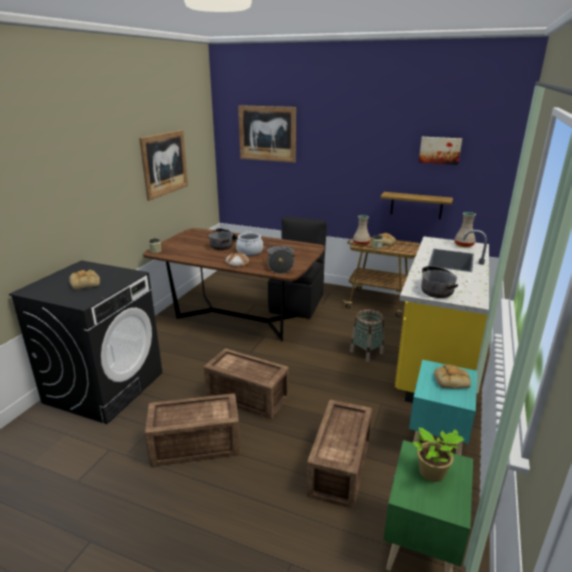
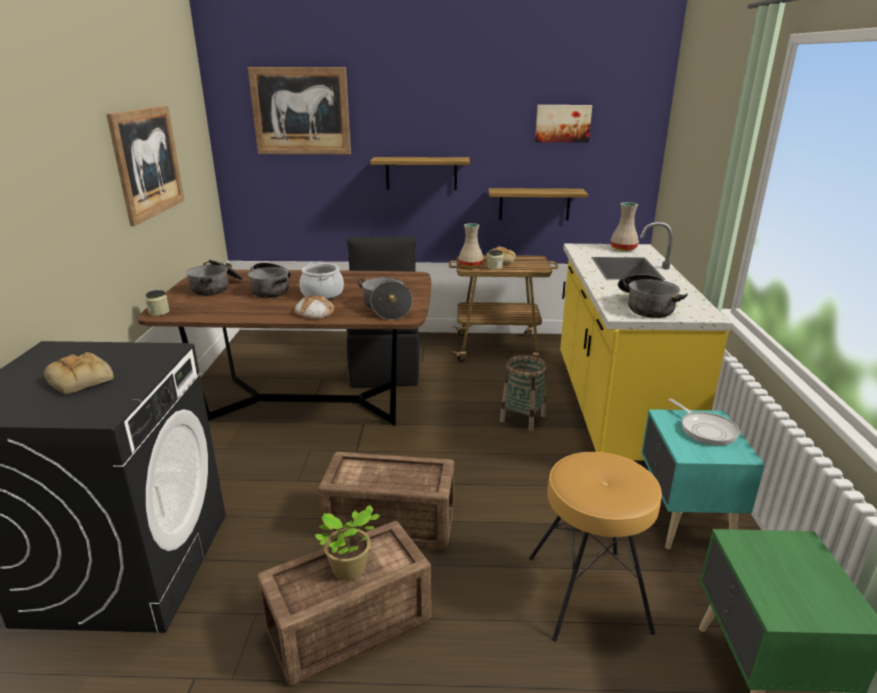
camera: 20 degrees left, 0 degrees up
crate [307,400,372,509] -> brown stool [529,452,662,641]
potted plant [413,427,465,482] -> potted plant moved to [315,505,380,581]
bread [434,365,471,389] -> frying pan [669,399,740,446]
none -> cooking pot [186,260,243,296]
none -> shelf [370,157,470,190]

